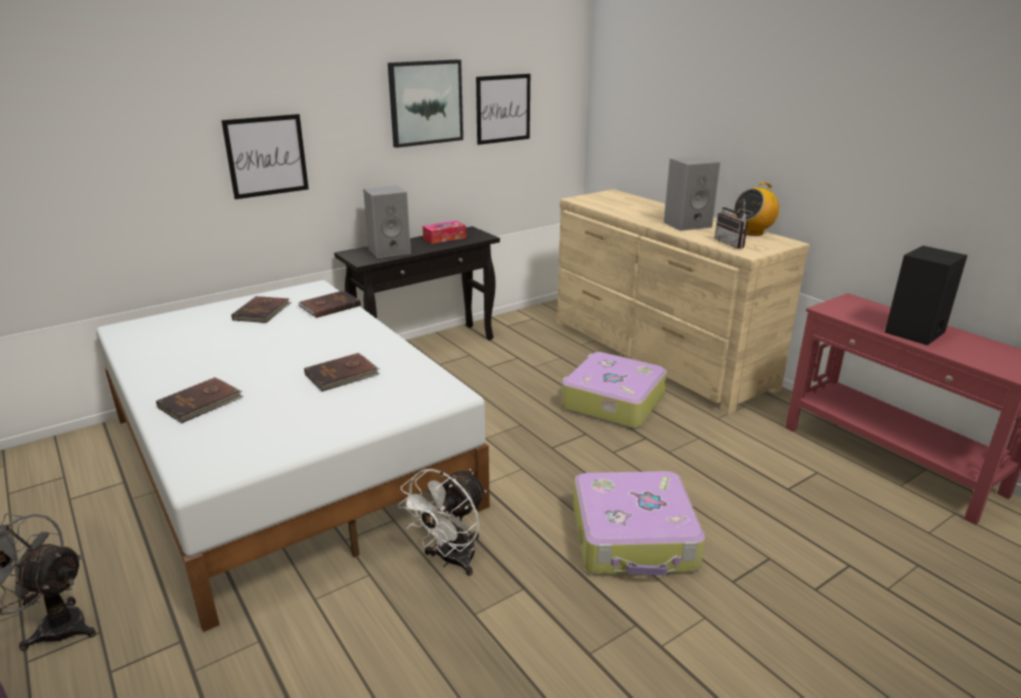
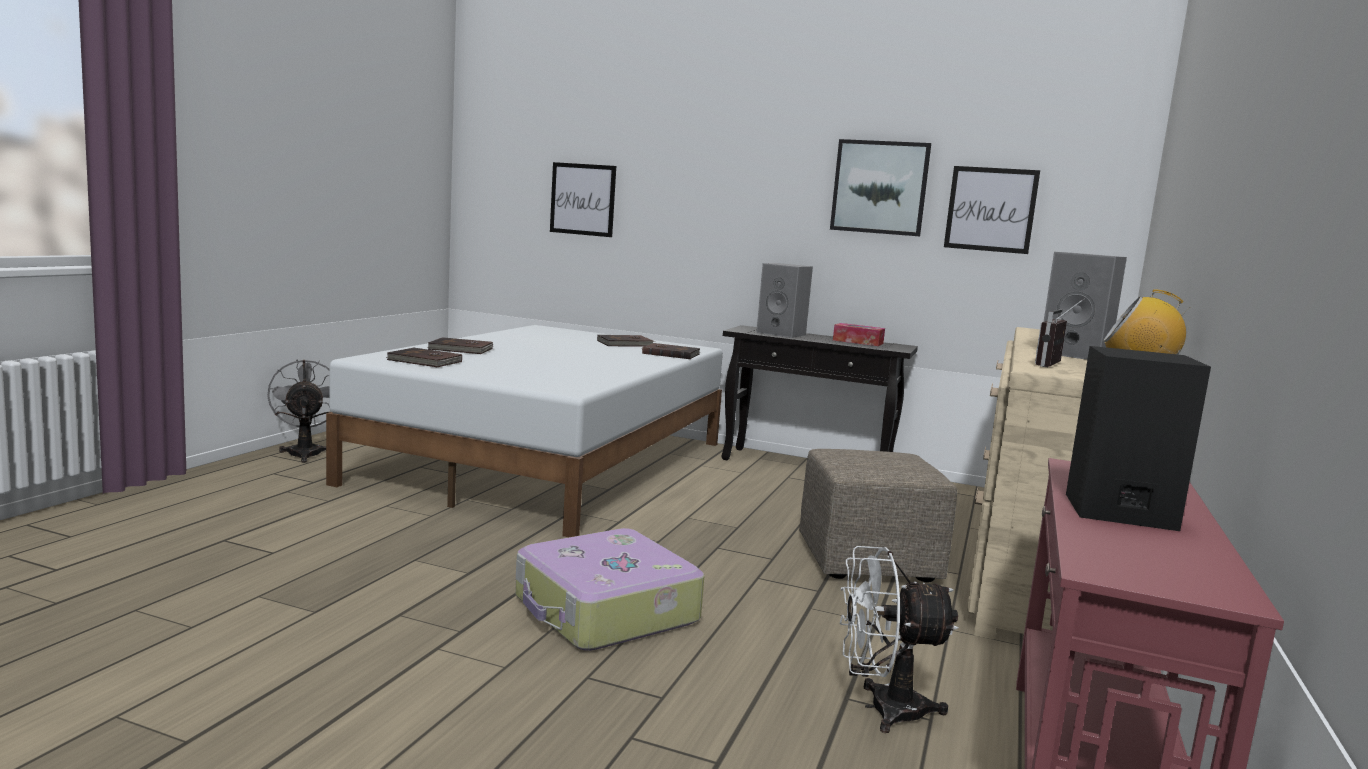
camera: 55 degrees right, 15 degrees down
picture [221,114,309,199] -> picture moved to [550,162,616,237]
brown book [304,353,380,392] -> brown book moved to [386,347,462,367]
white fan [398,469,487,576] -> white fan moved to [840,546,958,733]
suitcase [561,352,667,428] -> beige ottoman [799,449,957,582]

